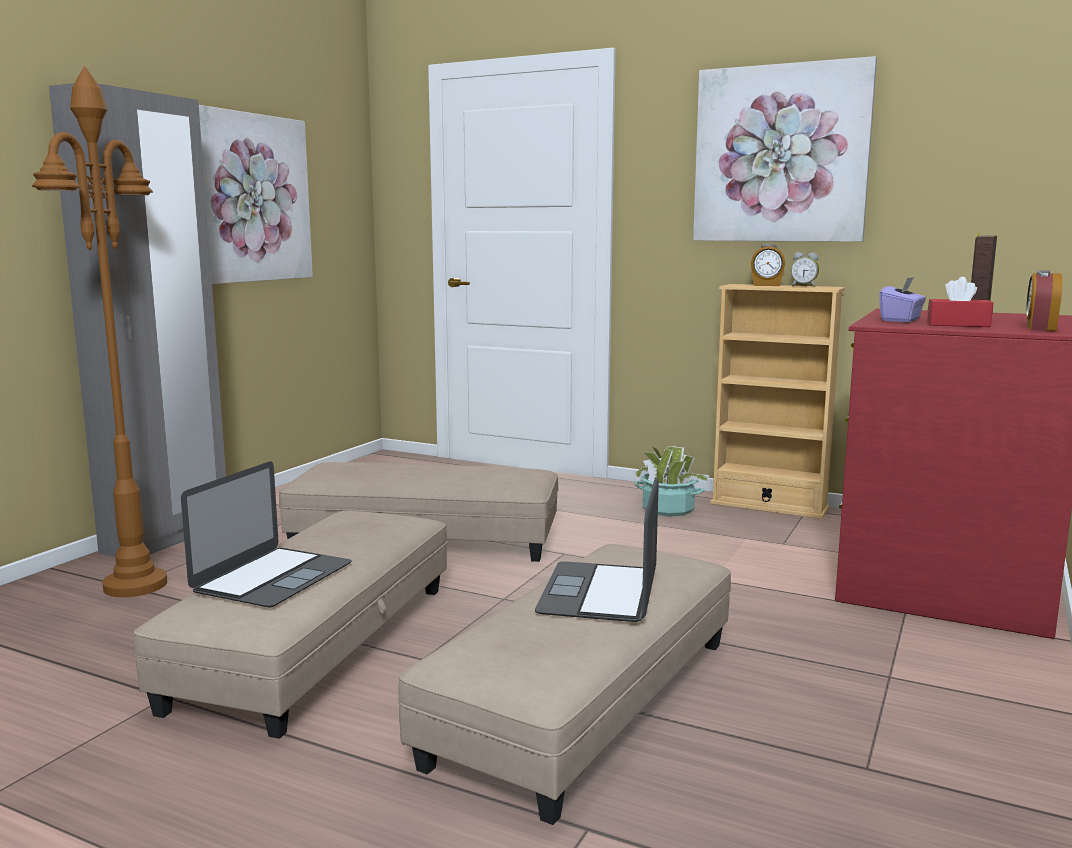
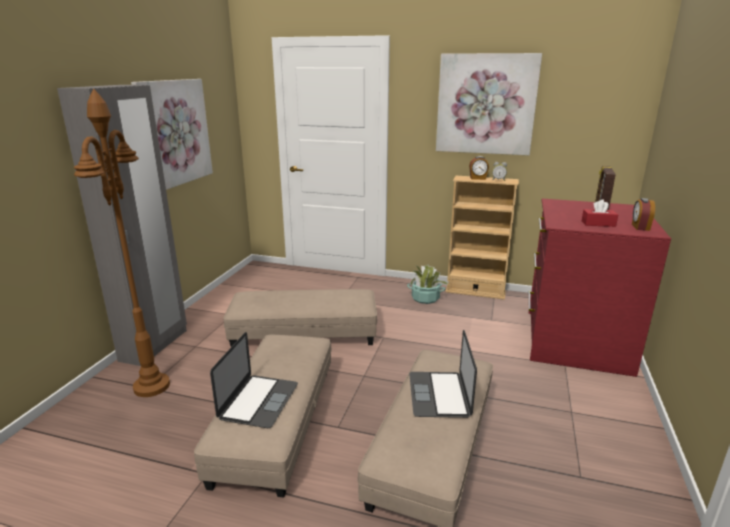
camera: 10 degrees left, 10 degrees up
purple tissue box [879,277,926,322] -> none

